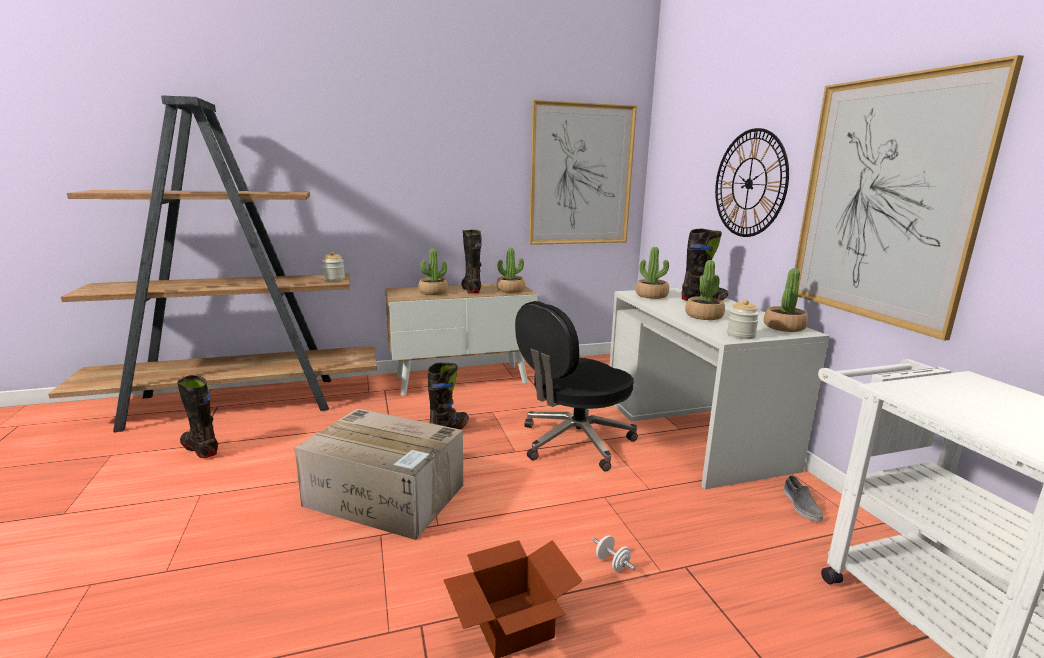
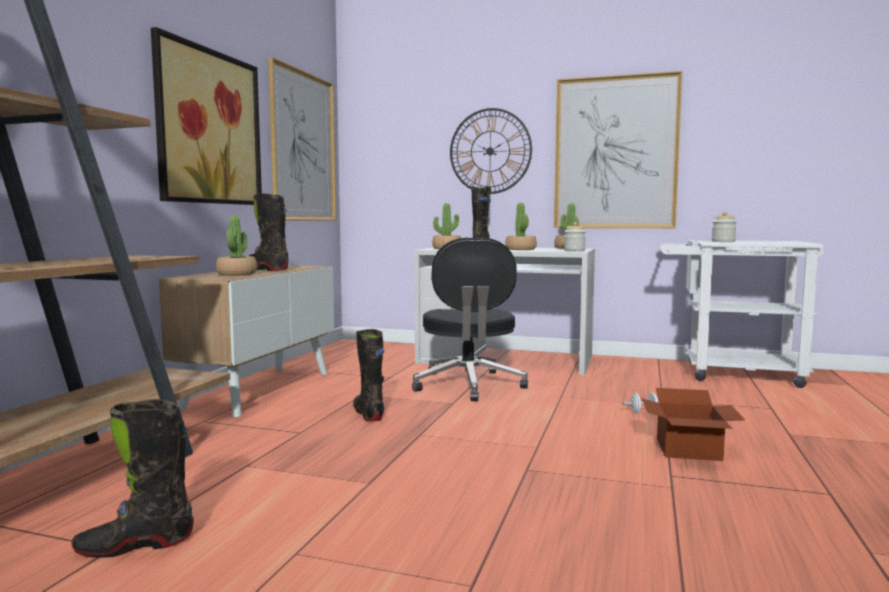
camera: 55 degrees left, 10 degrees down
cardboard box [295,408,463,540] -> none
jar [322,251,345,281] -> jar moved to [712,212,737,242]
potted plant [497,247,525,293] -> none
grey shoe [784,475,824,522] -> none
none -> picture [151,27,262,205]

